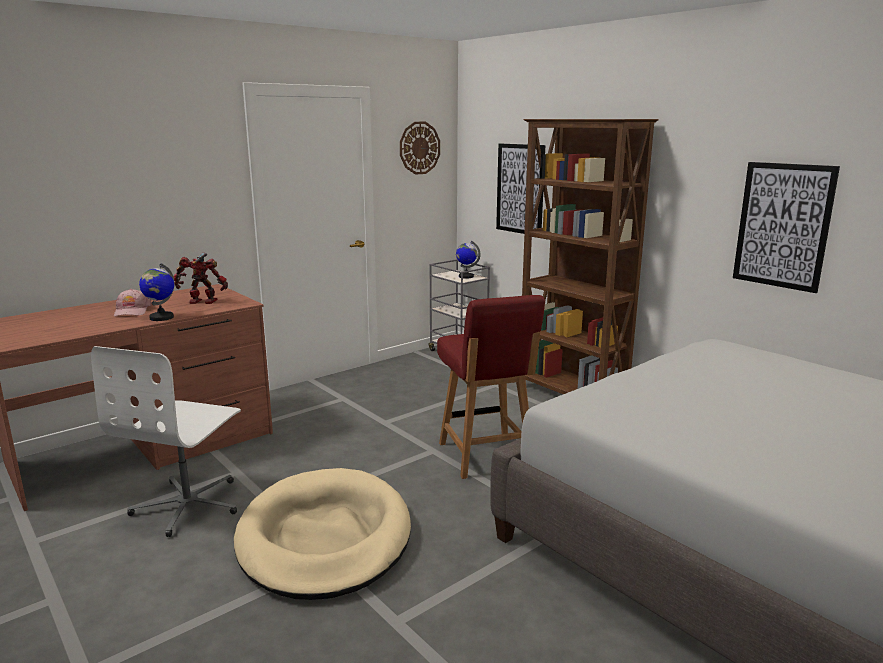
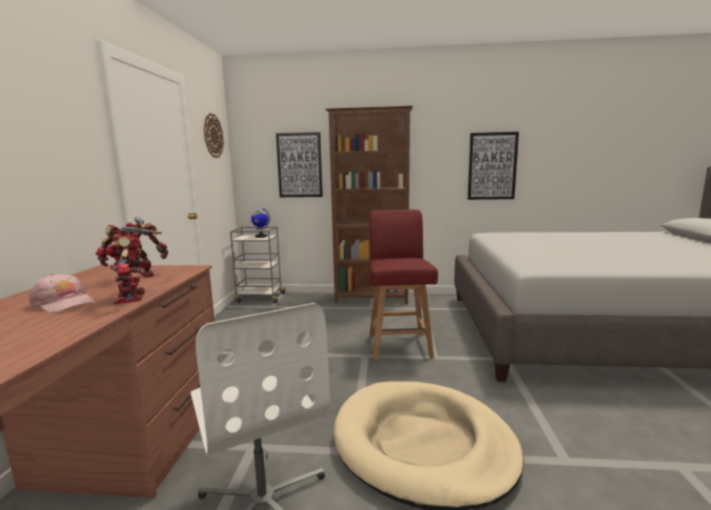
camera: 45 degrees left, 5 degrees down
globe [139,263,174,321] -> toy robot [106,226,162,304]
red chair [437,295,545,479] -> red chair turned 120 degrees counterclockwise [369,209,438,360]

